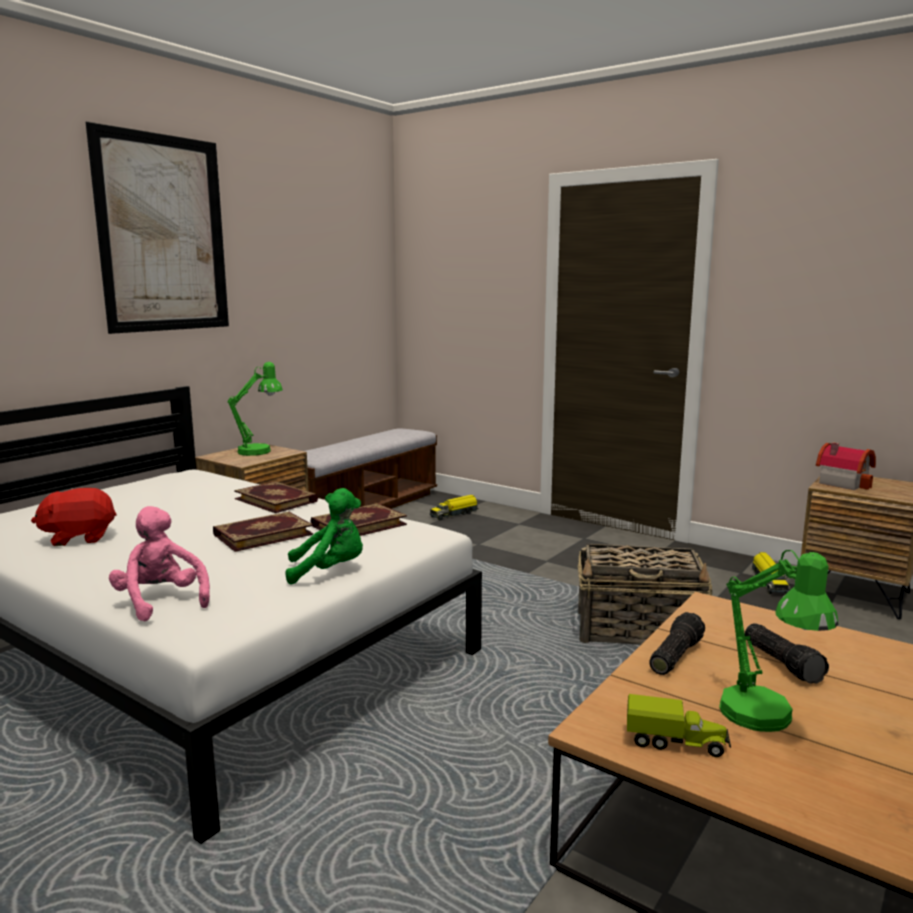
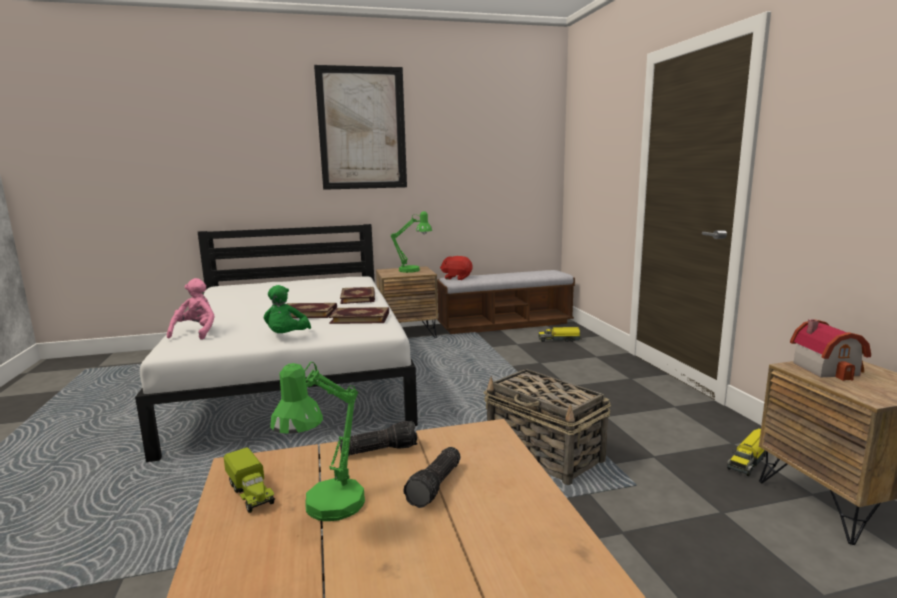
camera: 40 degrees right, 0 degrees up
red plush toy [31,488,117,546] -> red plush toy moved to [440,256,473,280]
green plush toy [286,488,363,585] -> green plush toy turned 60 degrees clockwise [263,285,311,333]

